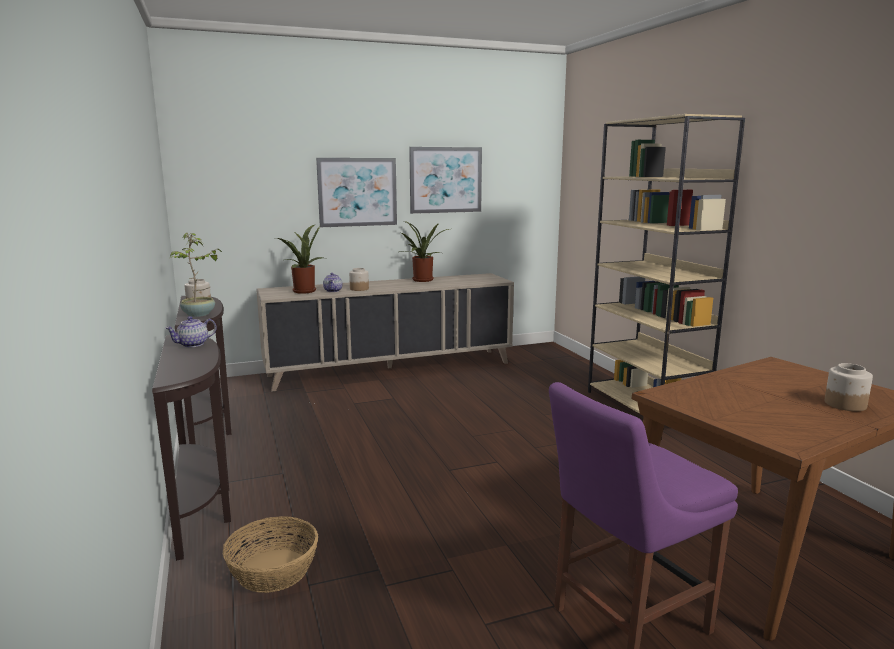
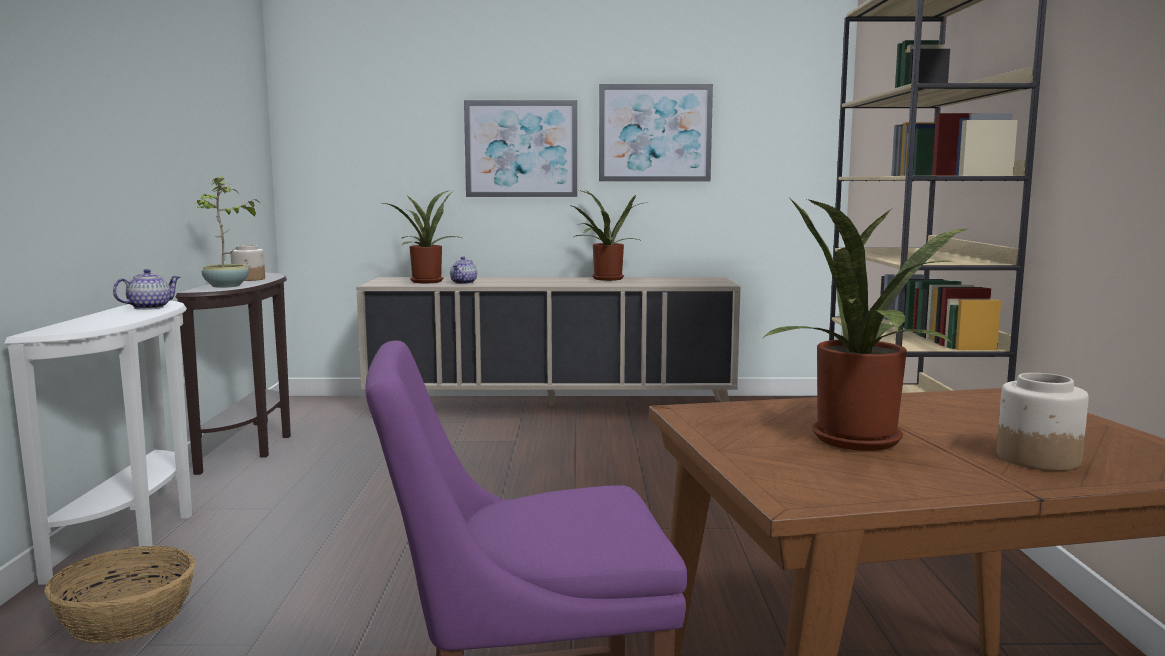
camera: 20 degrees right, 5 degrees down
brown console table [152,335,231,561] -> white console table [4,301,192,585]
teapot [165,316,217,347] -> teapot turned 150 degrees clockwise [113,269,180,310]
jar [349,268,369,291] -> none
none -> potted plant [761,198,971,451]

